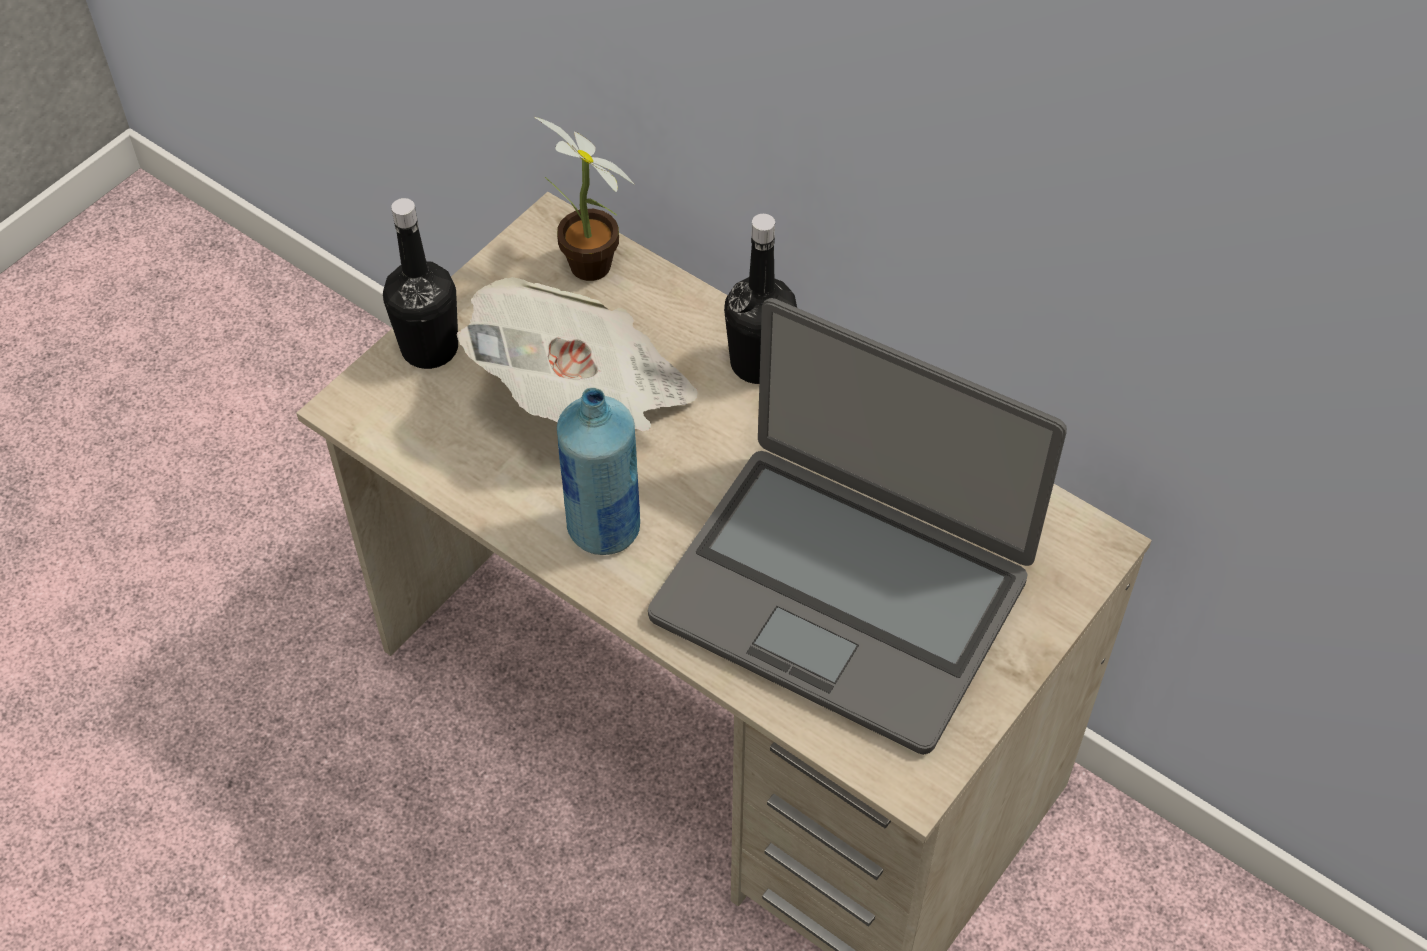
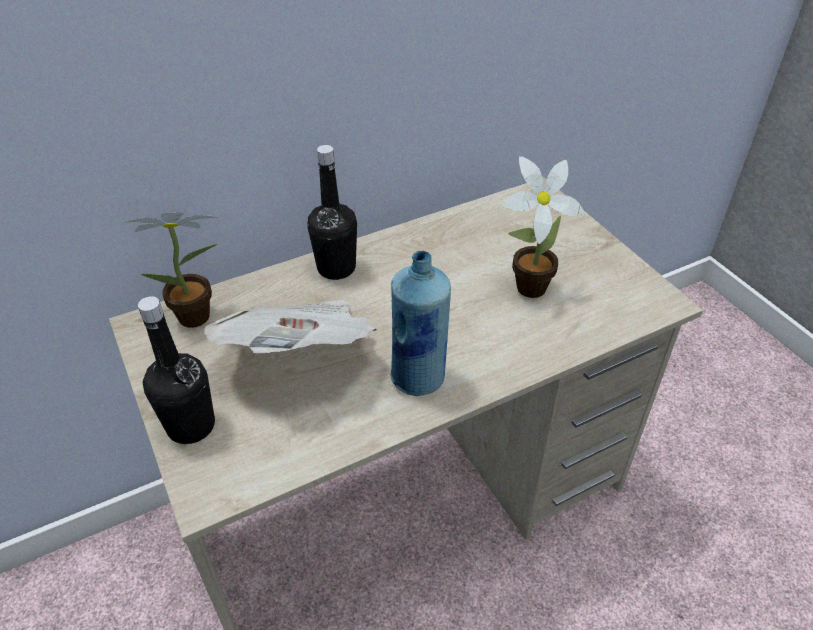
camera: 65 degrees left, 10 degrees down
laptop [648,298,1067,755] -> potted plant [501,156,585,298]

